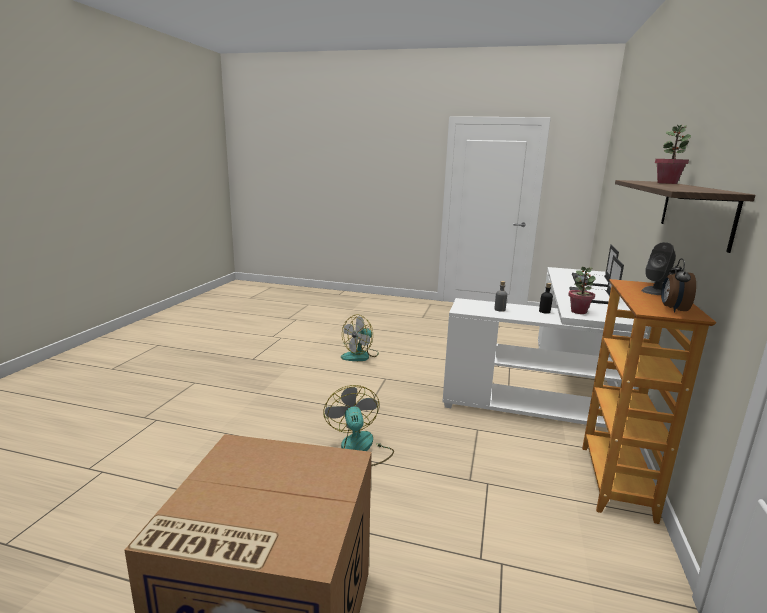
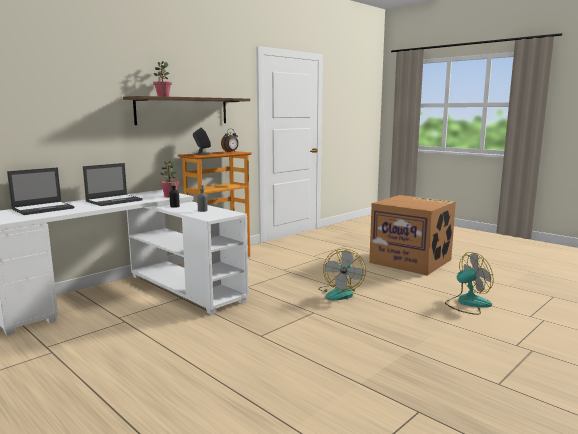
camera: 150 degrees left, 5 degrees down
fan [341,315,379,361] -> fan moved to [445,252,494,315]

